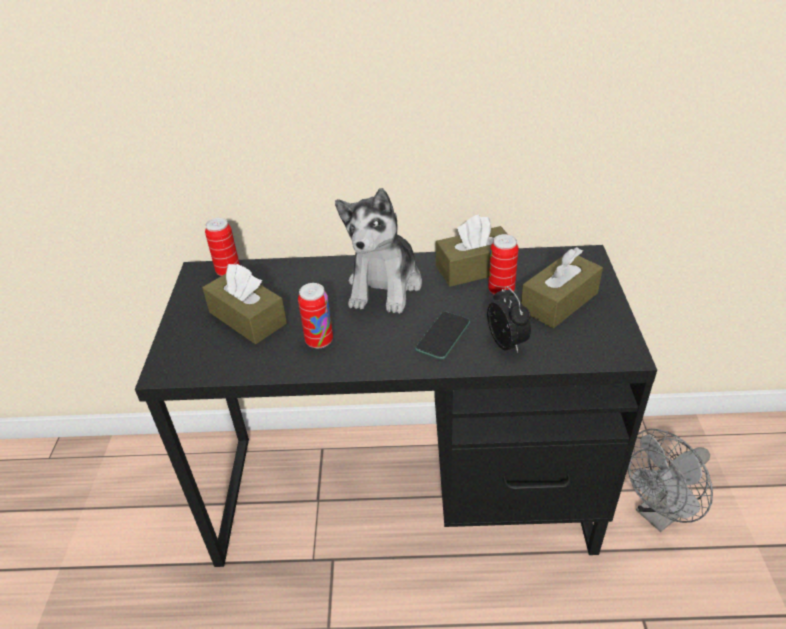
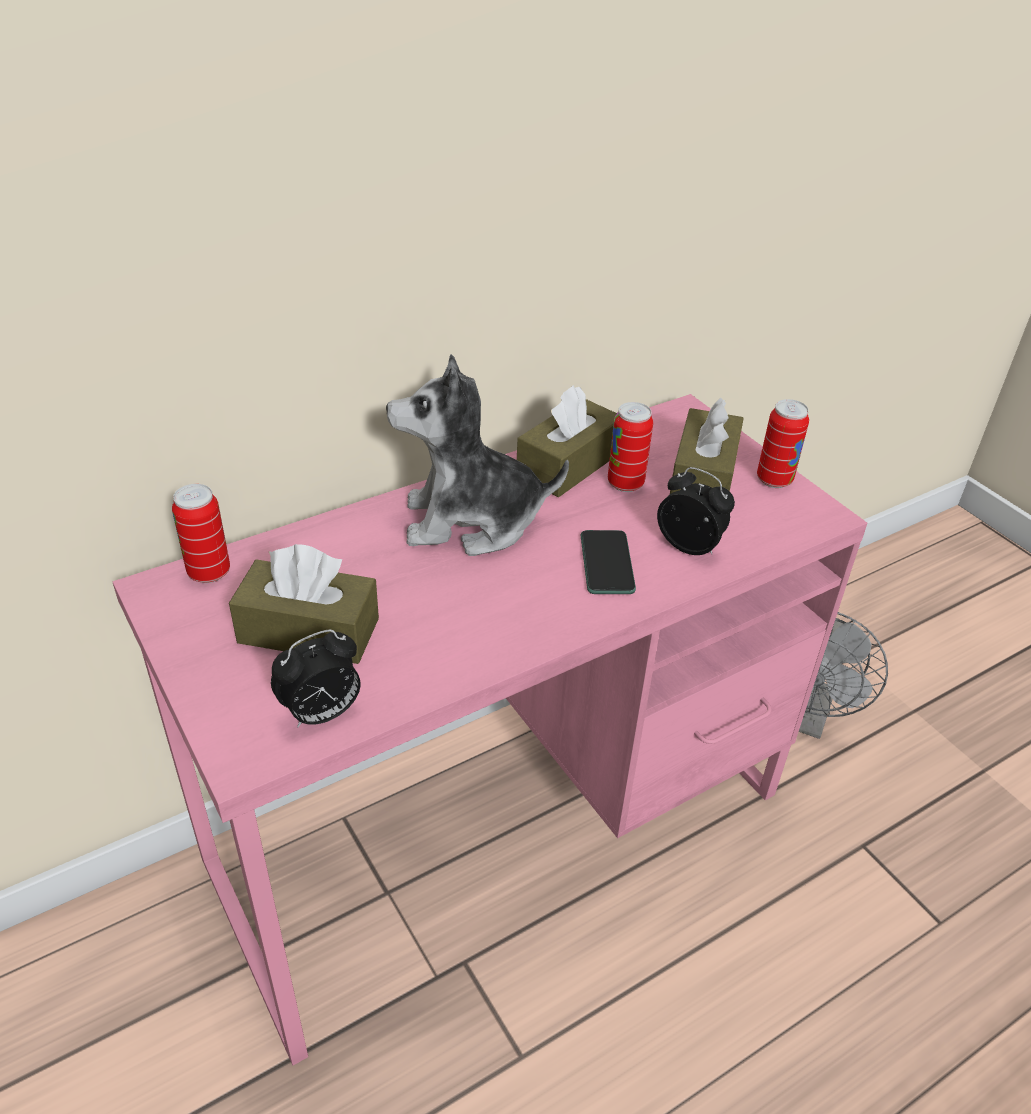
camera: 35 degrees left, 0 degrees up
black desk [135,245,657,567] -> pink desk [113,394,867,1065]
can [298,283,333,348] -> can moved to [757,399,809,488]
plush toy [335,188,422,314] -> plush toy turned 105 degrees clockwise [386,354,569,556]
none -> alarm clock [271,630,361,728]

